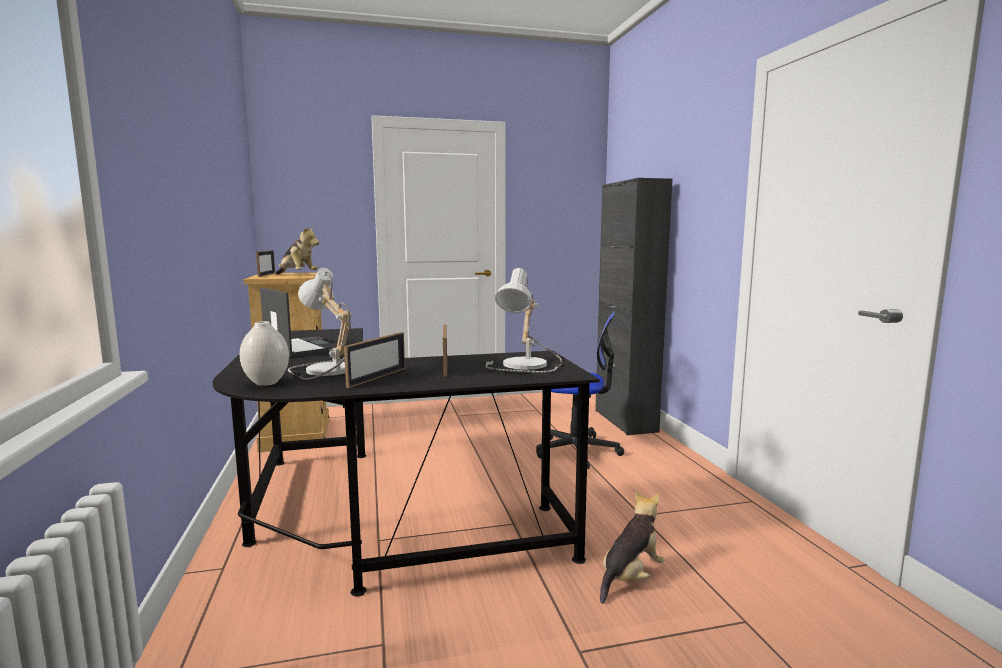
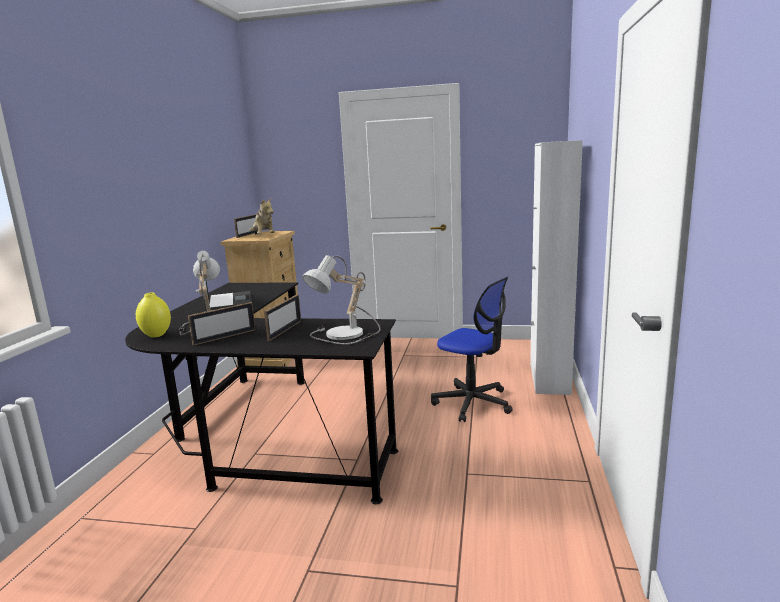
camera: 25 degrees right, 5 degrees up
white vase [240,321,289,386] -> yellow vase [136,292,171,337]
black cabinet [595,178,673,435] -> white cabinet [530,140,583,395]
plush toy [600,491,665,604] -> none

